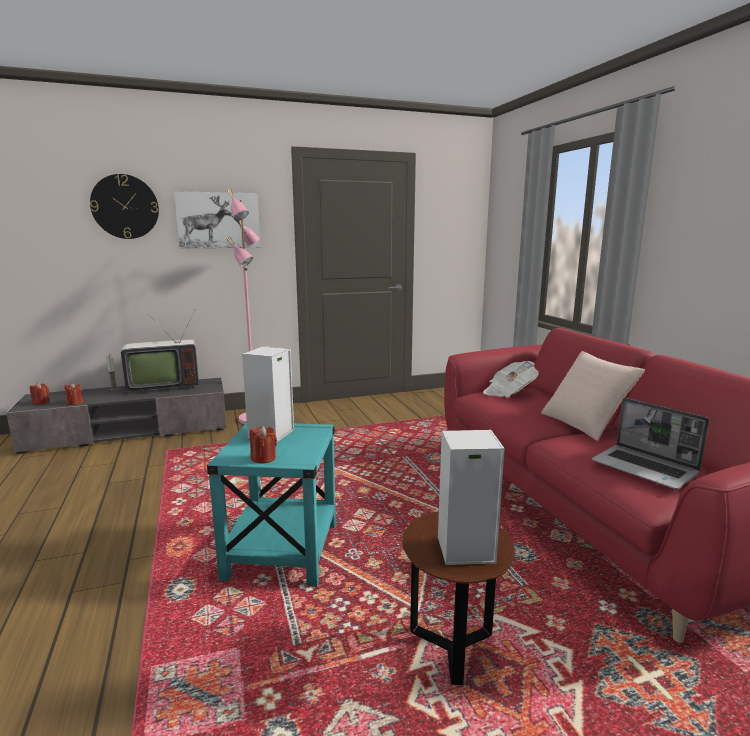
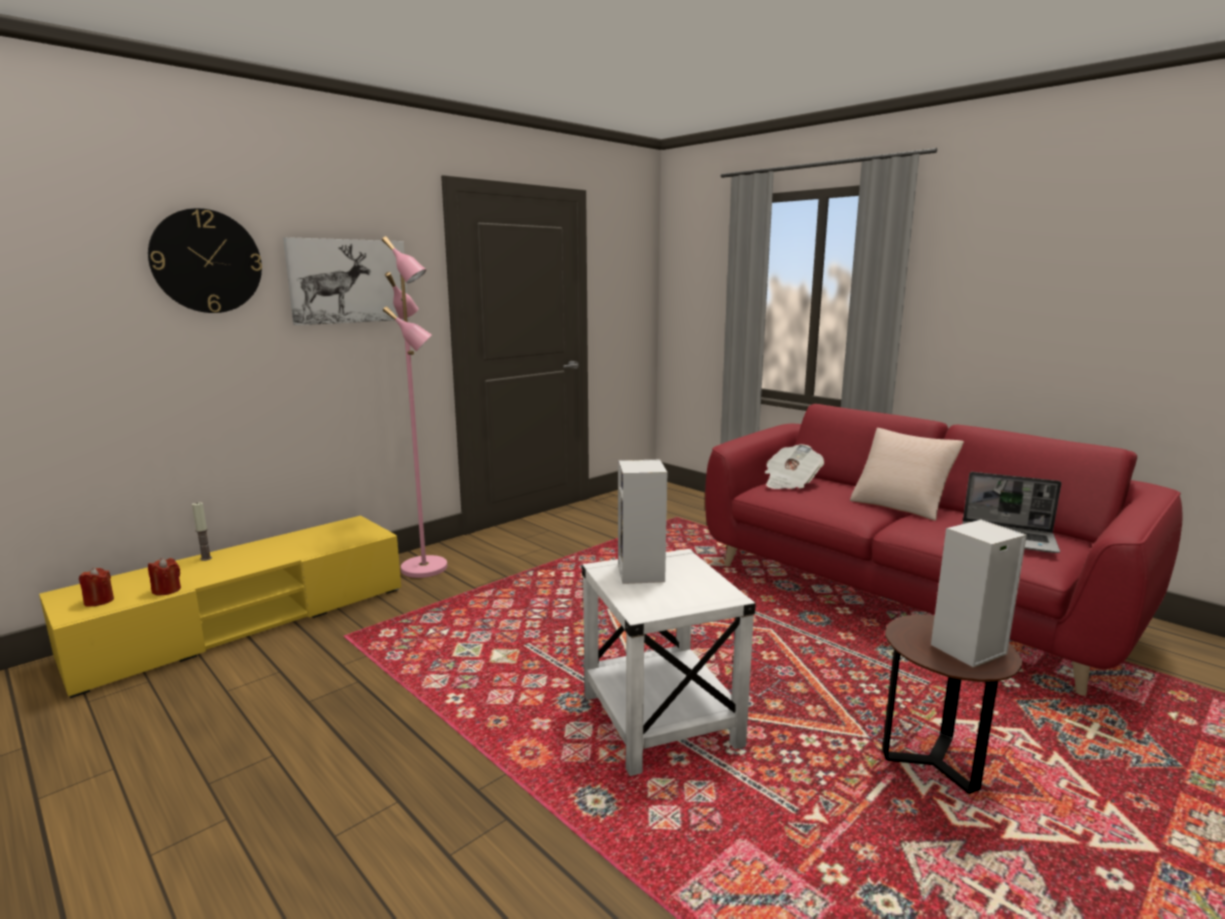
camera: 25 degrees left, 0 degrees up
grey tv stand [6,378,226,454] -> yellow tv stand [39,516,401,698]
television [121,310,199,394] -> none
turquoise side table [207,422,336,587] -> white side table [582,549,756,776]
red candle [250,426,277,464] -> none

